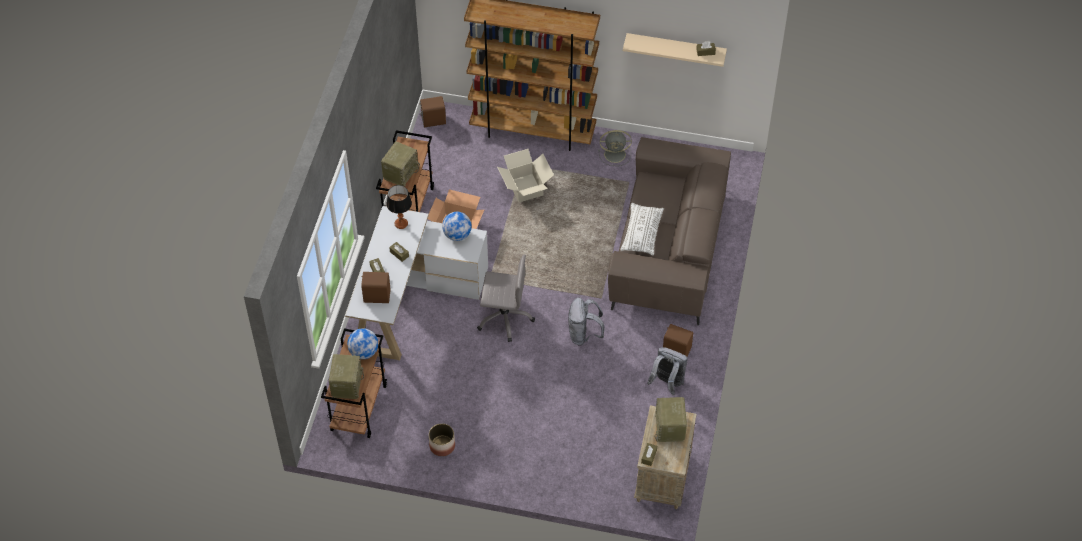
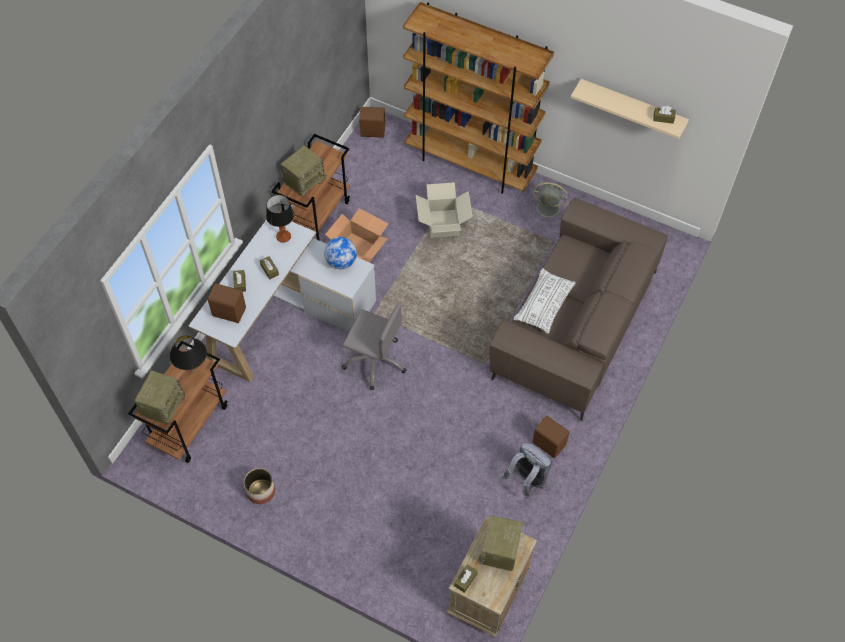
camera: 15 degrees right, 5 degrees up
globe [347,328,378,359] -> black table lamp [170,335,207,373]
grey backpack [568,297,604,346] -> none

